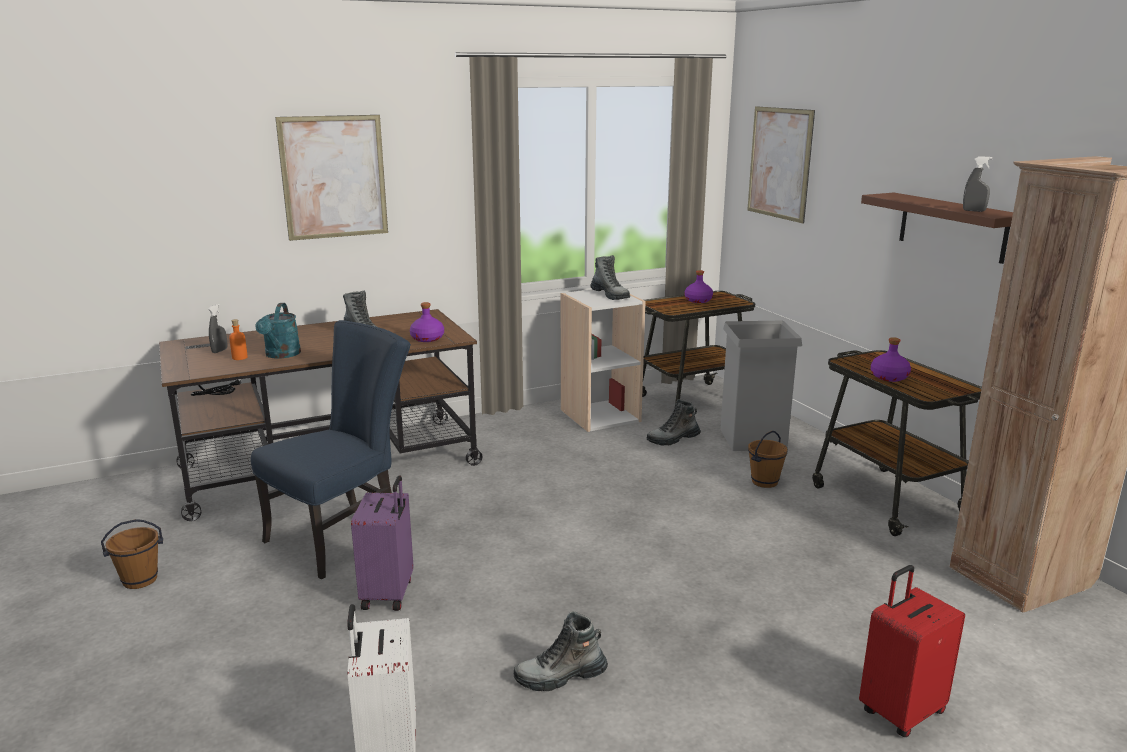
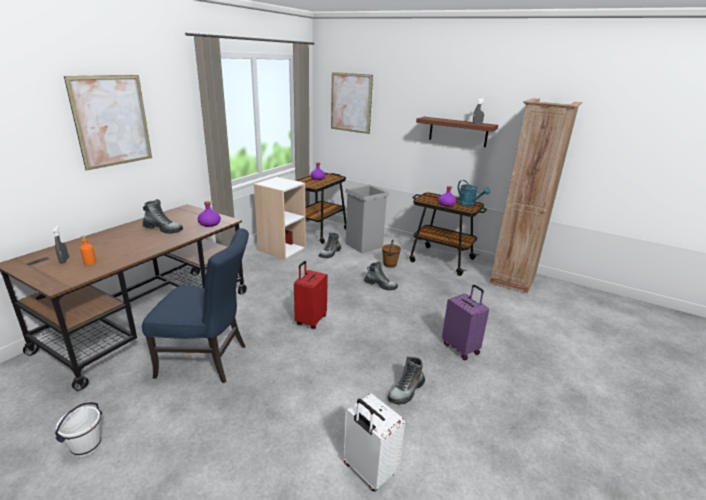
camera: 35 degrees left, 5 degrees up
brown bucket [101,519,163,589] -> white bucket [55,402,102,457]
blue chair [251,320,411,580] -> blue chair turned 90 degrees clockwise [142,228,249,384]
turquoise watering can [255,303,301,359] -> turquoise watering can moved to [458,180,490,207]
purple suitcase [351,475,413,611] -> purple suitcase moved to [442,285,489,360]
boot [590,255,630,300] -> boot moved to [364,261,398,290]
red suitcase [859,565,965,737] -> red suitcase moved to [294,261,328,329]

